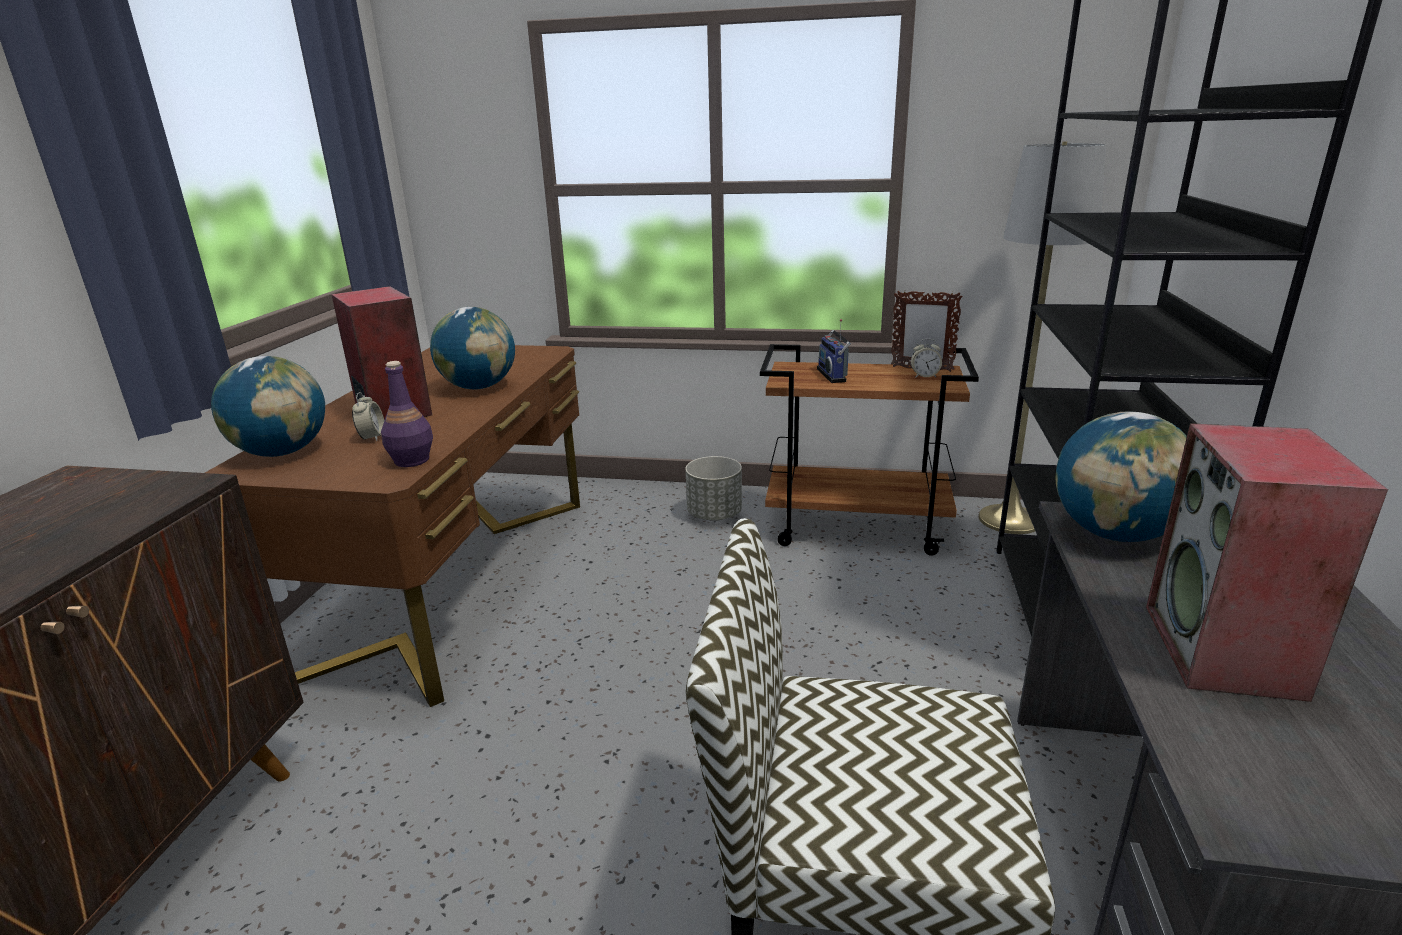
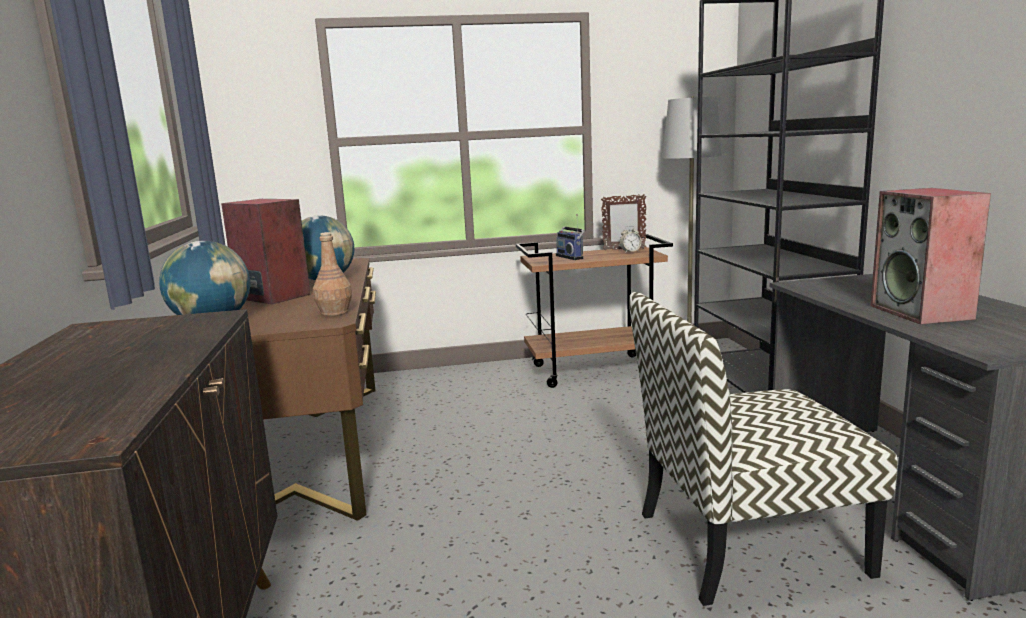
camera: 20 degrees left, 10 degrees down
alarm clock [352,392,384,441] -> none
purple bottle [381,361,433,467] -> brown bottle [313,232,352,316]
grey planter [685,456,742,521] -> none
globe [1055,411,1187,542] -> none

